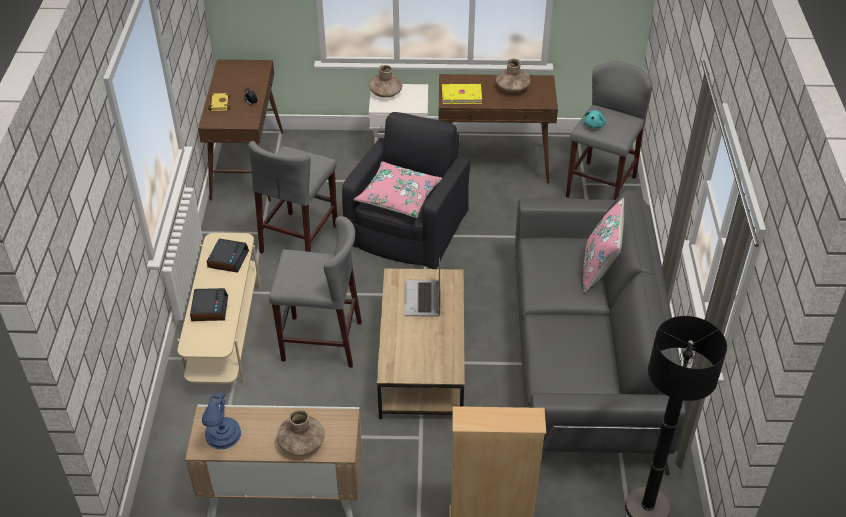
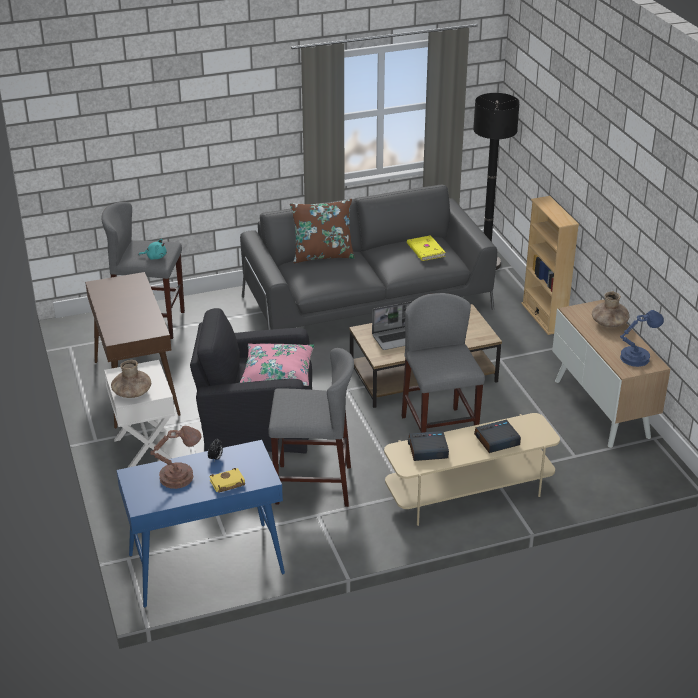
camera: 110 degrees left, 10 degrees down
brown console table [198,60,284,201] -> blue console table [116,440,285,607]
yellow book [442,84,482,104] -> yellow book moved to [407,235,446,261]
brown vase [496,58,531,92] -> none
pink pillow [583,198,624,294] -> brown pillow [290,199,355,263]
none -> brown table lamp [150,426,202,489]

